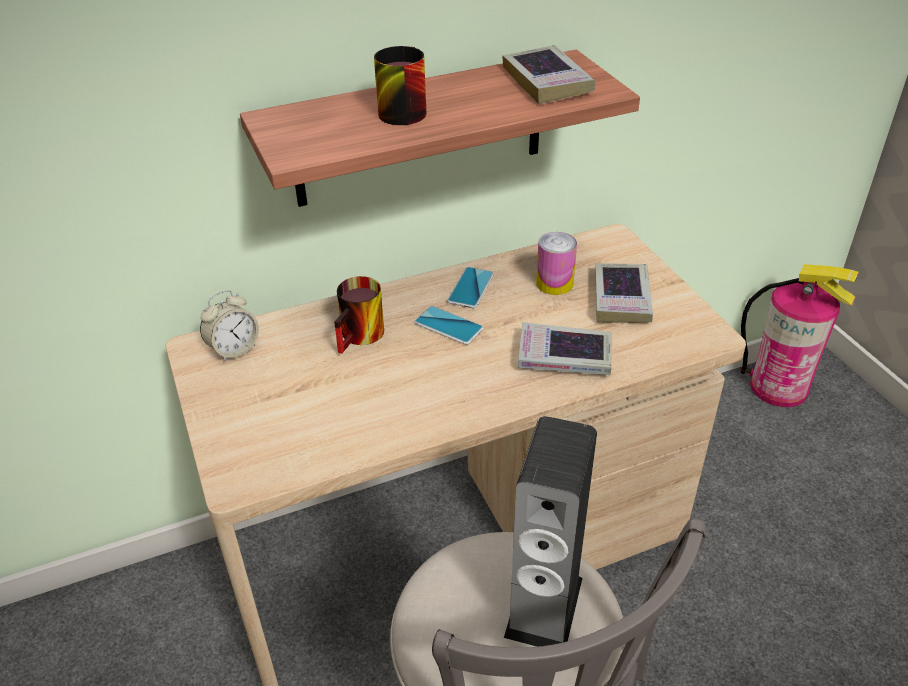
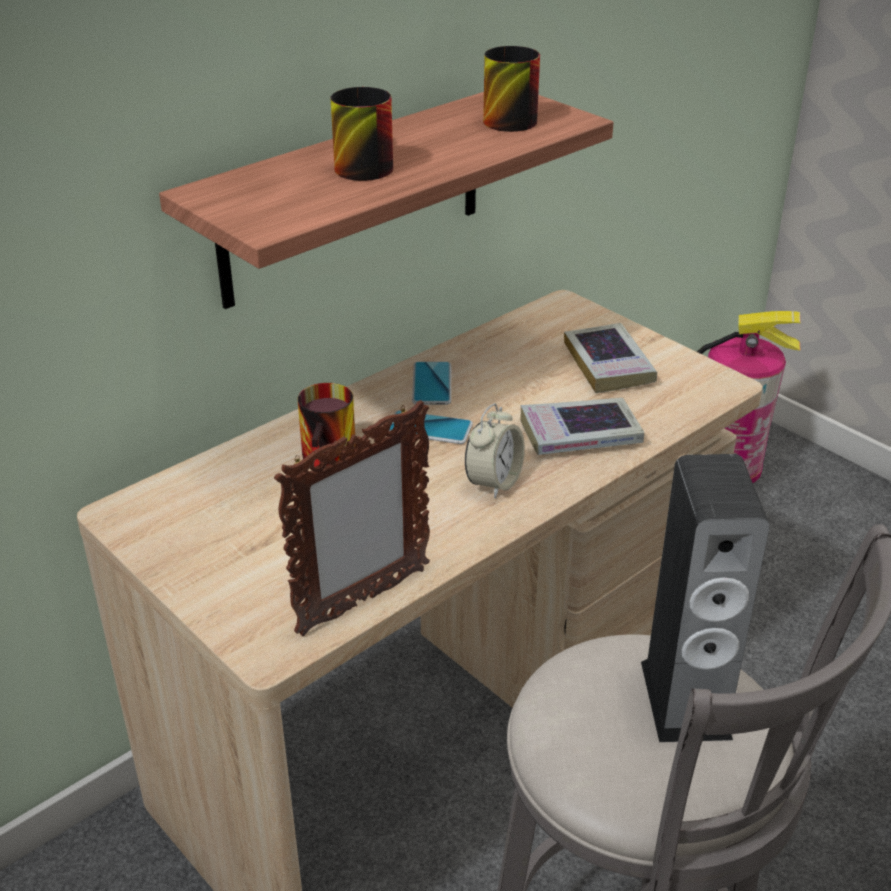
camera: 20 degrees left, 5 degrees down
alarm clock [200,290,259,362] -> alarm clock moved to [465,403,525,498]
book [503,45,595,104] -> mug [483,46,540,132]
can [536,232,577,295] -> none
none -> picture frame [274,400,430,636]

